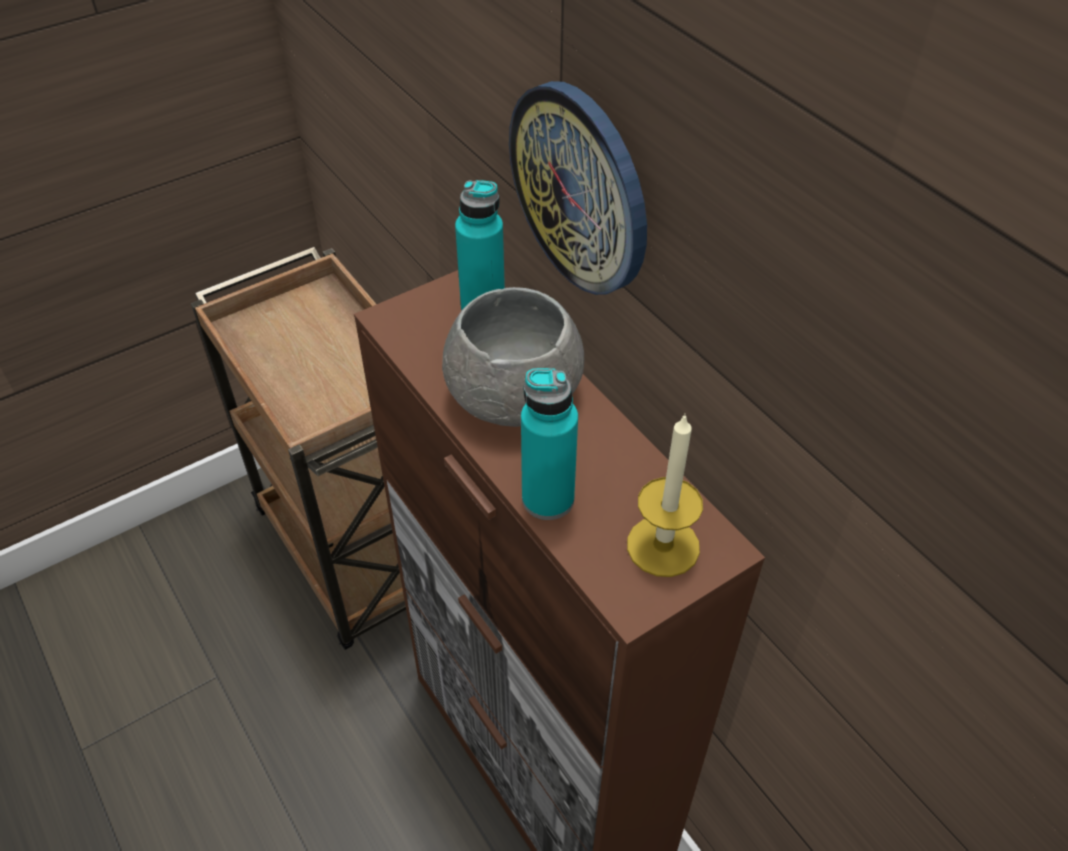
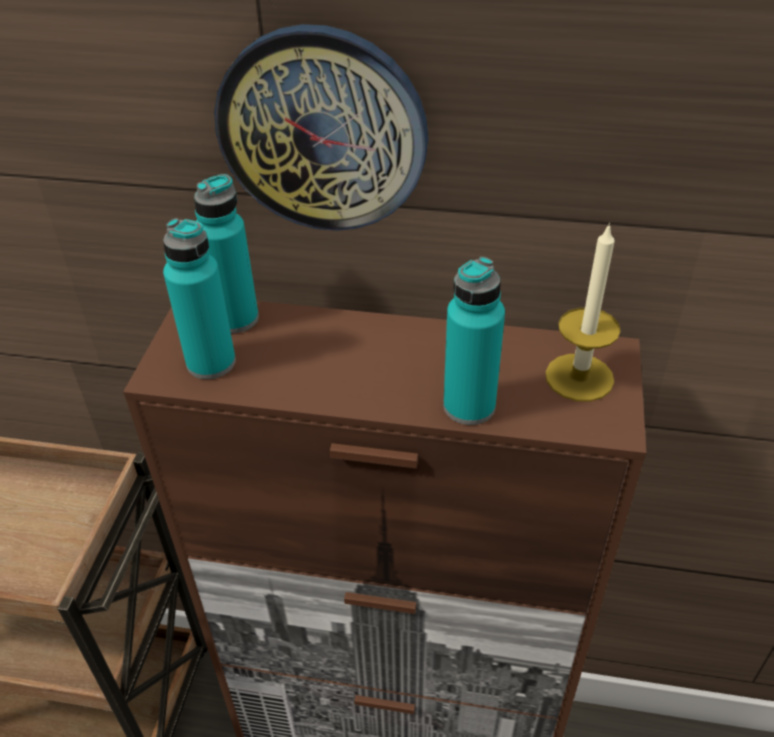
camera: 45 degrees left, 5 degrees down
grey bowl [442,287,584,427] -> none
none -> turquoise bottle [163,218,236,379]

